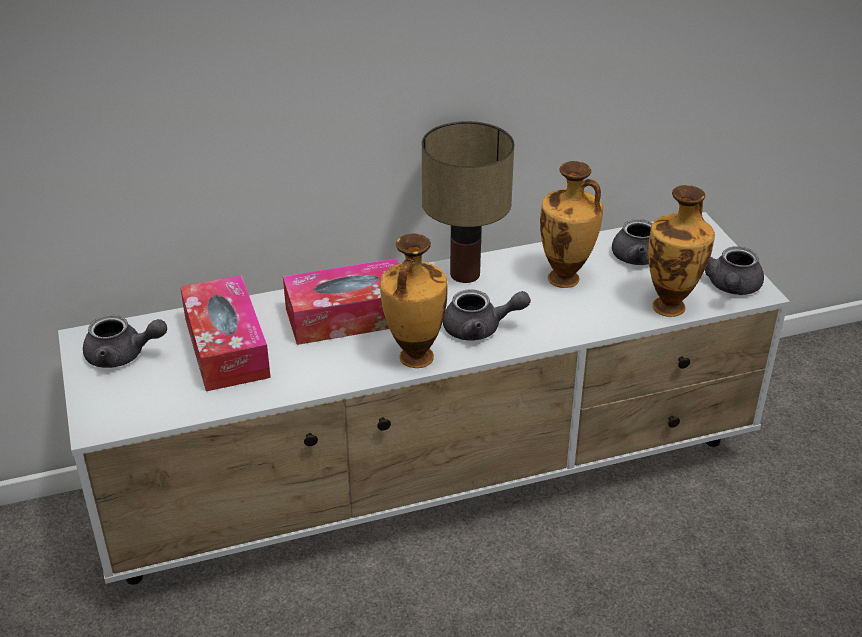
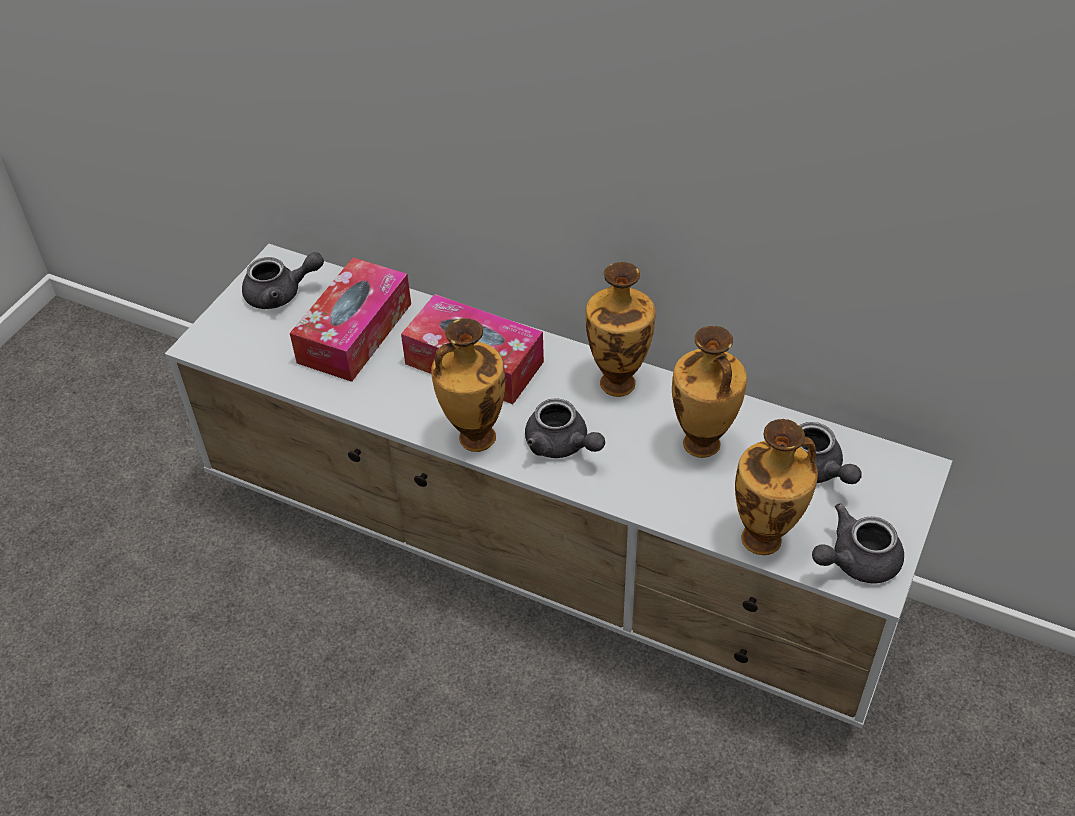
camera: 45 degrees right, 10 degrees up
grey teapot [83,315,167,368] -> grey teapot turned 60 degrees counterclockwise [242,252,324,309]
table lamp [422,121,514,283] -> vase [586,262,656,397]

